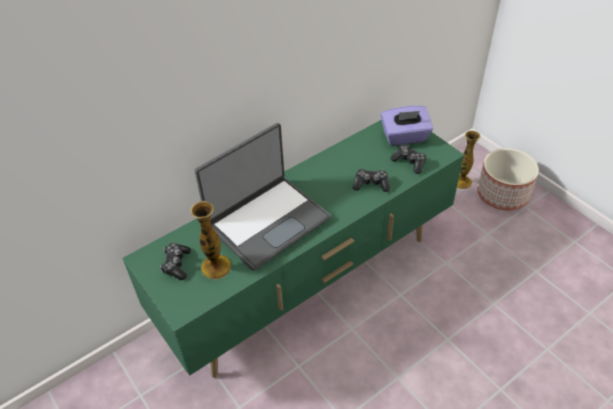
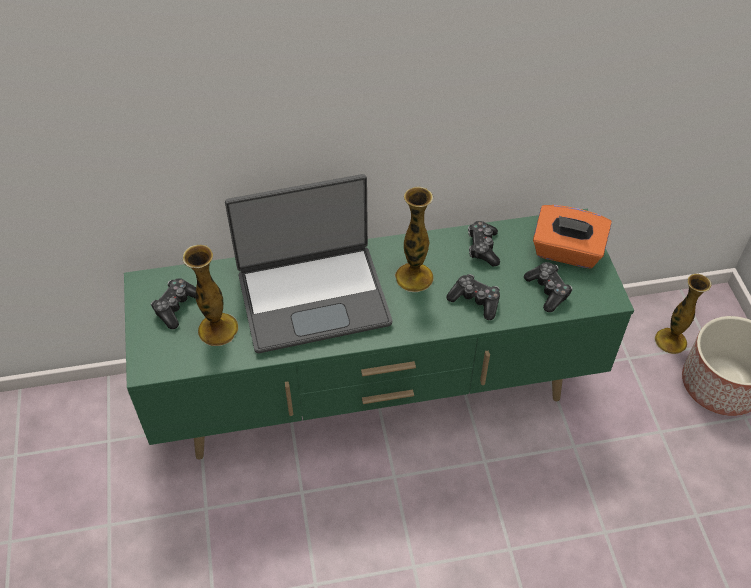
camera: 25 degrees right, 5 degrees up
purple tissue box [381,106,433,146] -> orange tissue box [533,205,612,269]
none -> vase [395,187,434,292]
none -> game controller [468,221,500,266]

